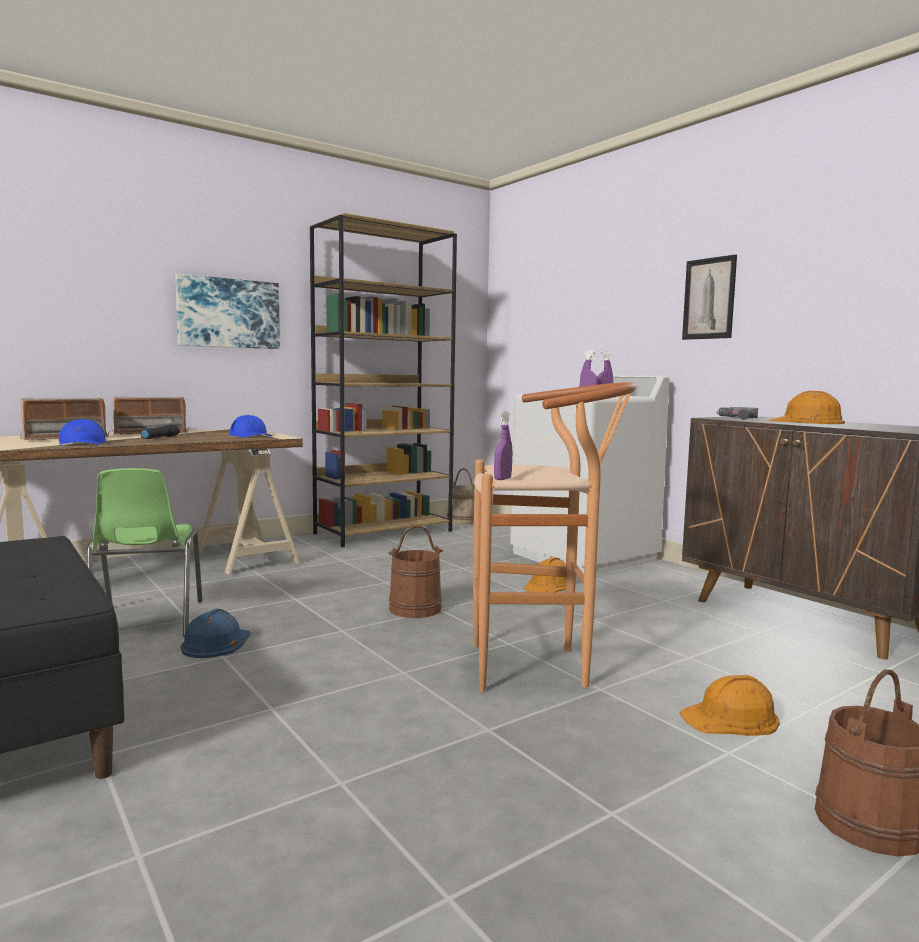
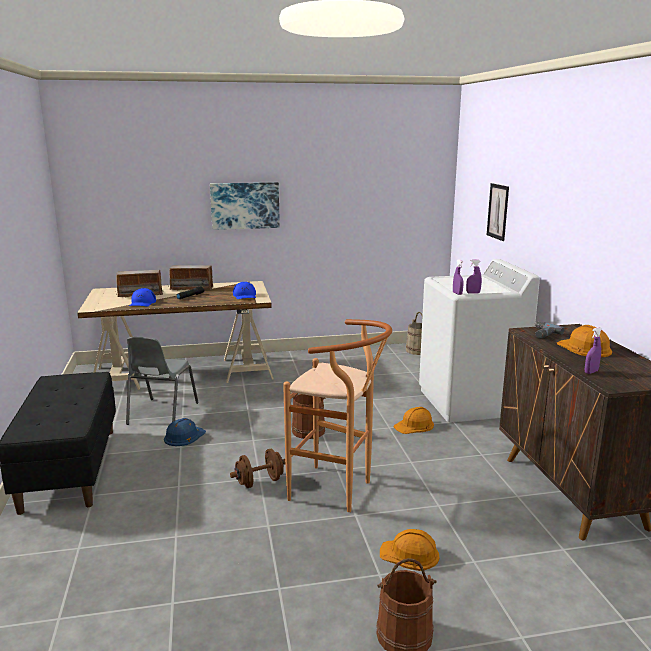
camera: 25 degrees right, 10 degrees up
green chair [87,468,203,637] -> grey chair [126,337,199,425]
brown bookcase [310,213,457,547] -> none
purple spray bottle [494,411,512,480] -> purple spray bottle moved to [585,327,602,374]
picture [682,254,737,340] -> picture moved to [487,183,509,241]
none -> brown dumbbell [230,449,285,488]

